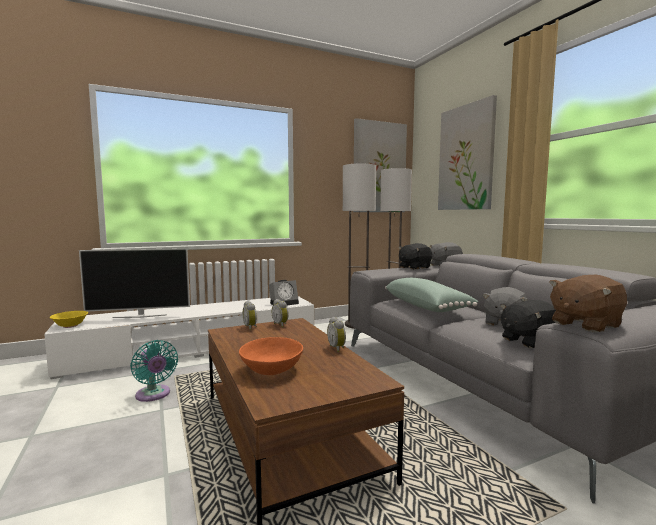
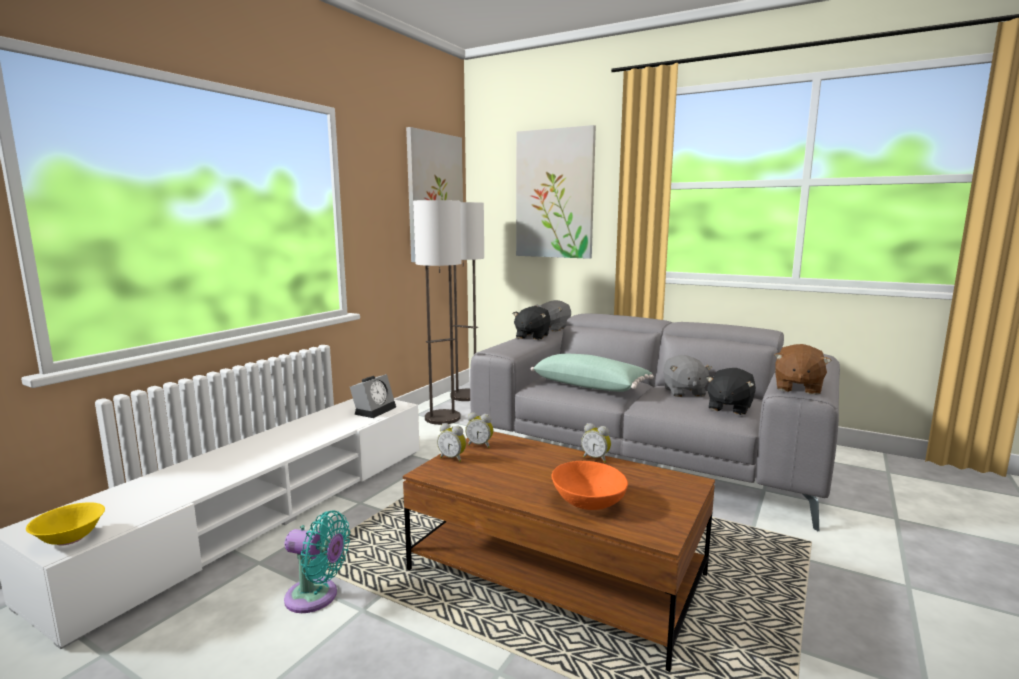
camera: 35 degrees left, 5 degrees up
television [79,248,190,318] -> none

